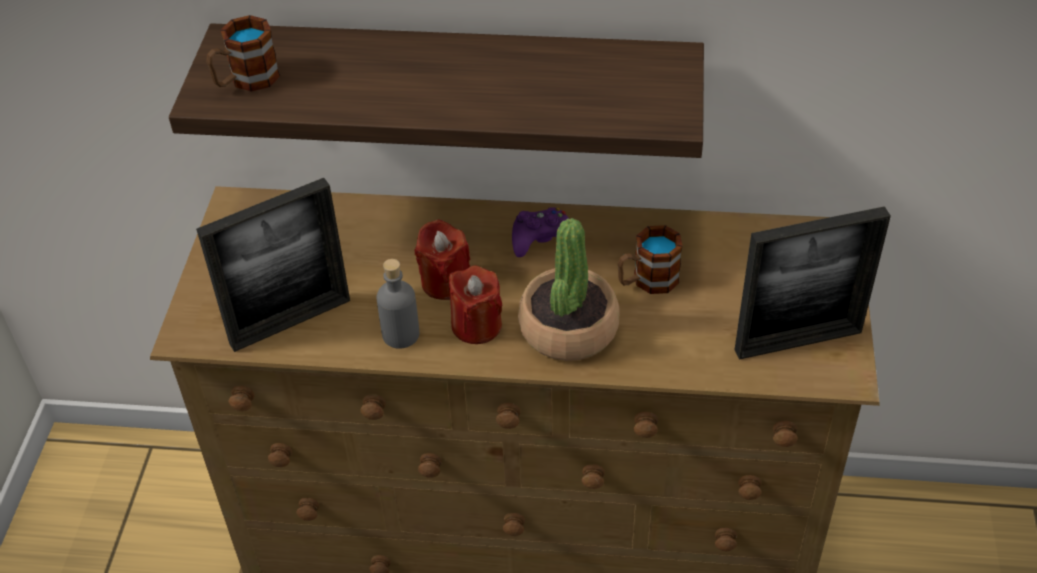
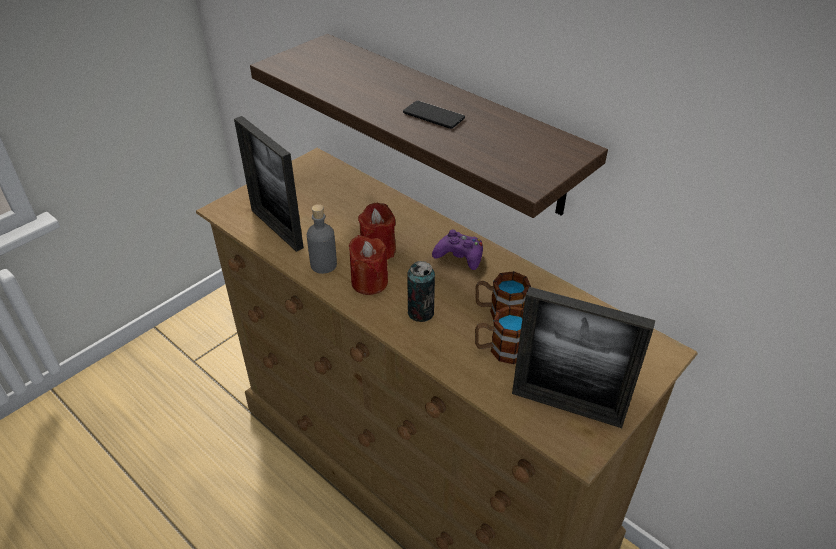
camera: 35 degrees right, 5 degrees down
picture frame [196,178,350,352] -> picture frame turned 45 degrees clockwise [234,116,304,252]
mug [206,15,280,92] -> mug moved to [475,306,524,364]
potted plant [518,218,620,361] -> can [407,261,435,322]
none -> phone [403,101,465,129]

